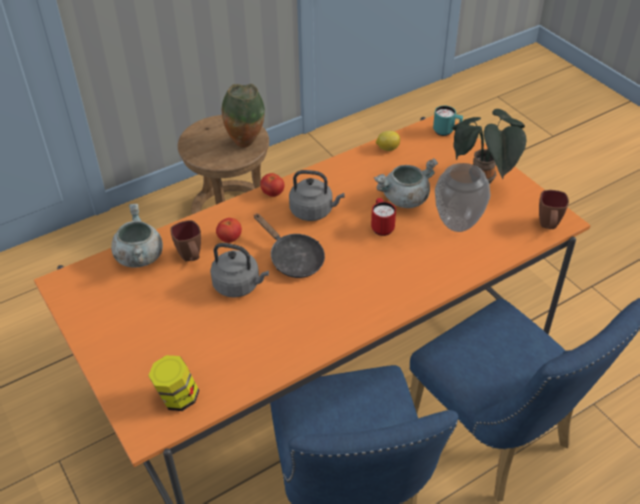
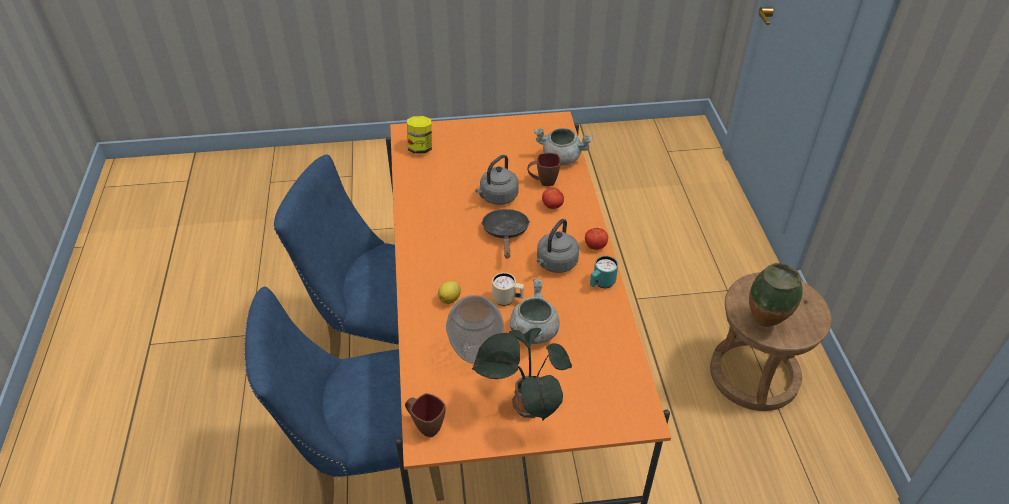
camera: 115 degrees right, 0 degrees up
black frying pan [254,213,325,278] -> black frying pan turned 105 degrees clockwise [481,209,530,258]
red mug [371,198,396,236] -> beige mug [492,272,524,306]
lemon [375,131,400,151] -> lemon moved to [438,281,461,304]
turquoise mug [433,106,463,136] -> turquoise mug moved to [590,256,618,288]

